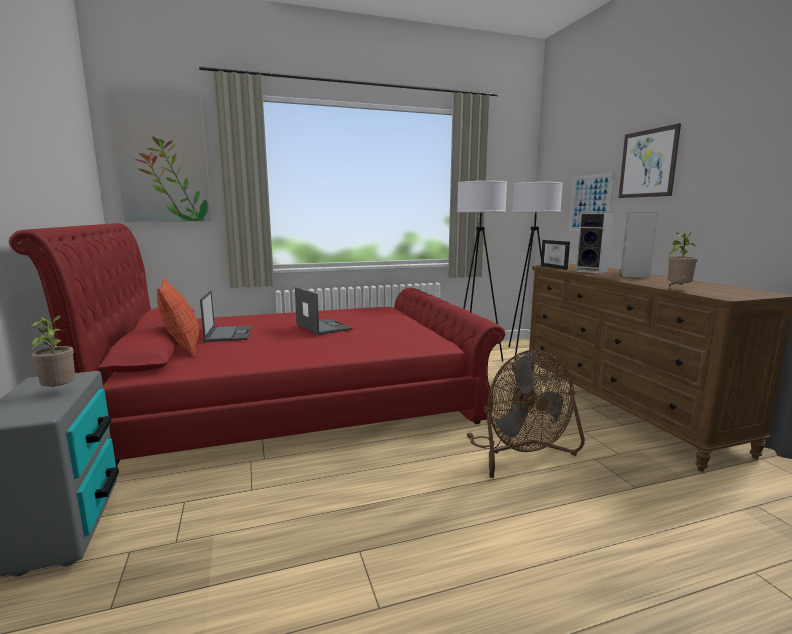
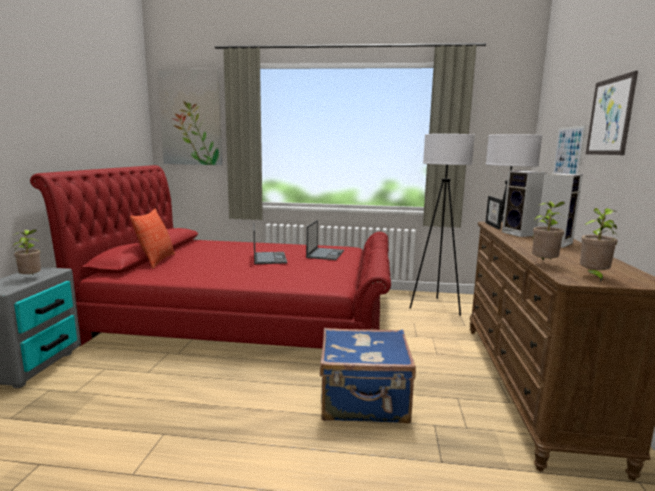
camera: 25 degrees right, 0 degrees up
laptop [200,290,252,342] -> laptop moved to [306,220,344,260]
brown fan [467,350,585,478] -> blue suitcase [320,328,416,423]
none -> potted plant [580,208,619,283]

